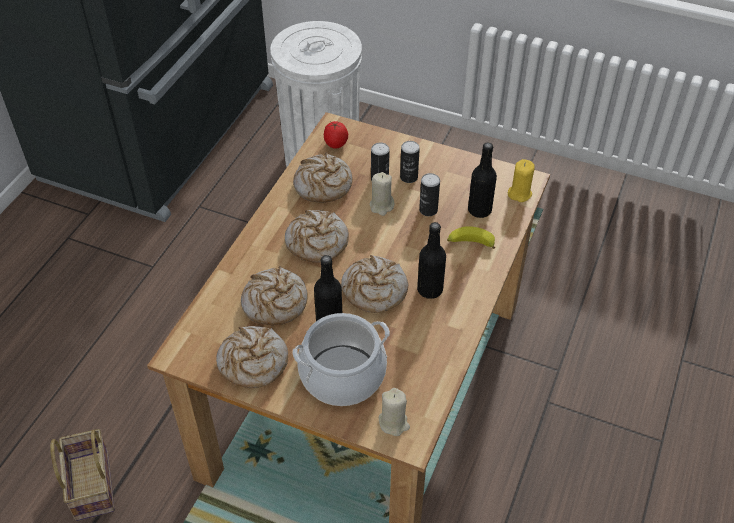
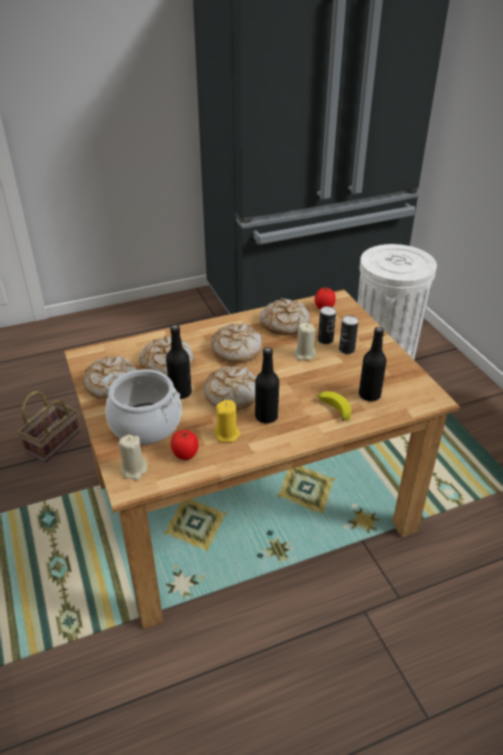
camera: 45 degrees right, 10 degrees down
can [419,173,440,216] -> none
yellow candle [508,159,535,202] -> yellow candle moved to [214,400,241,442]
none -> tomato [171,430,199,460]

